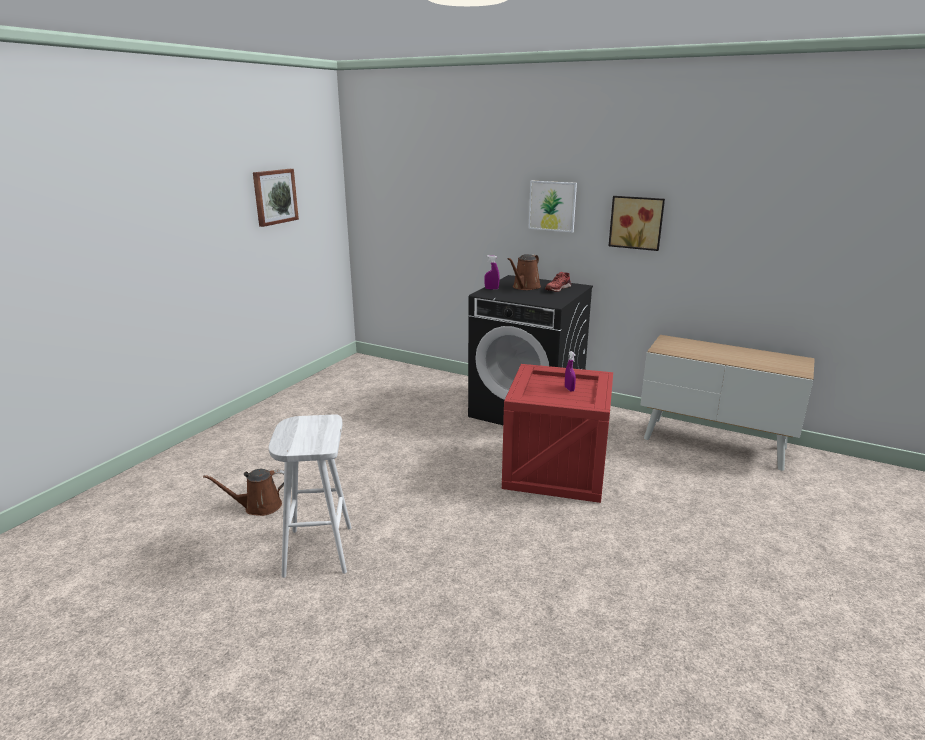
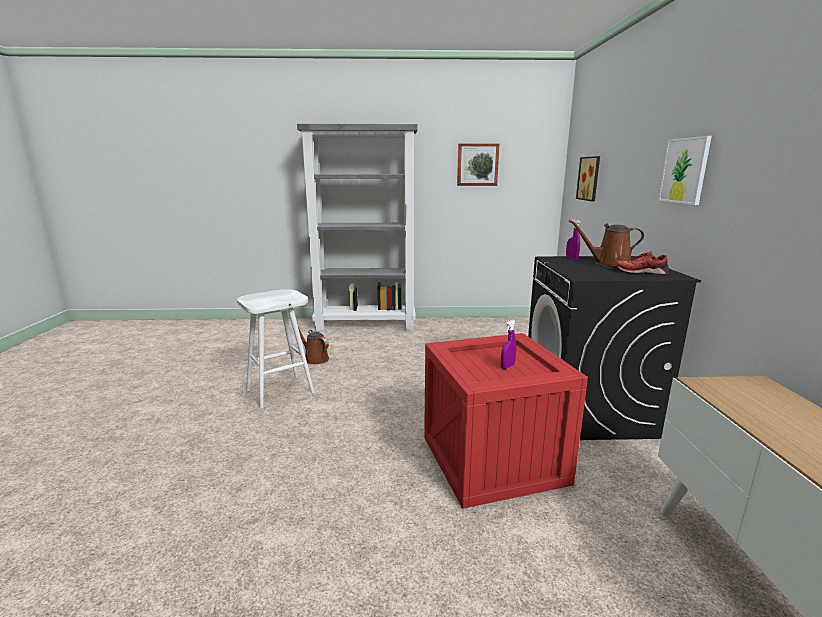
camera: 60 degrees right, 5 degrees down
picture [609,196,665,251] -> picture moved to [576,156,600,202]
none -> grey bookcase [297,124,418,331]

